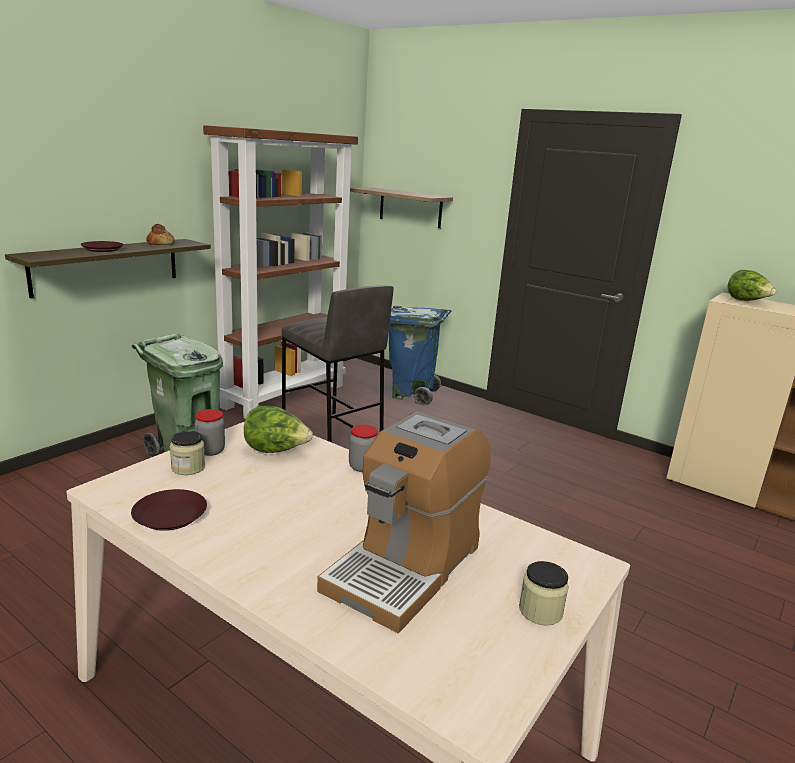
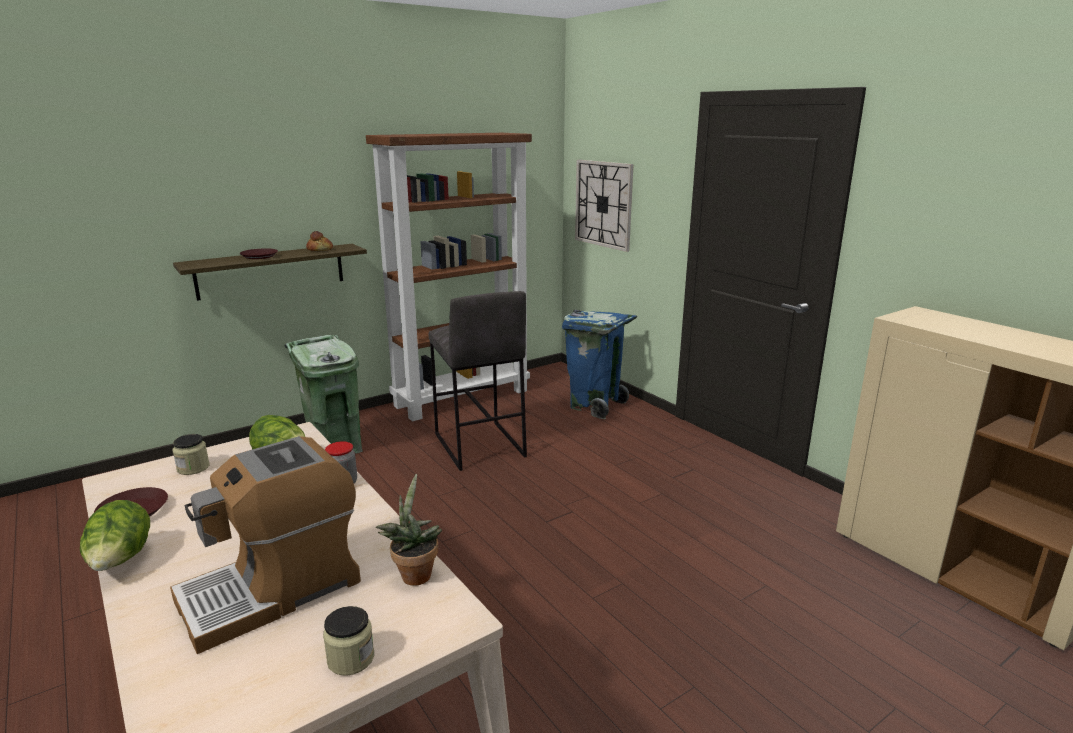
camera: 20 degrees right, 0 degrees up
jar [195,409,225,456] -> none
shelf [350,188,453,228] -> wall clock [575,160,634,252]
lettuce [727,270,776,301] -> lettuce moved to [80,500,150,571]
none -> potted plant [376,474,442,586]

